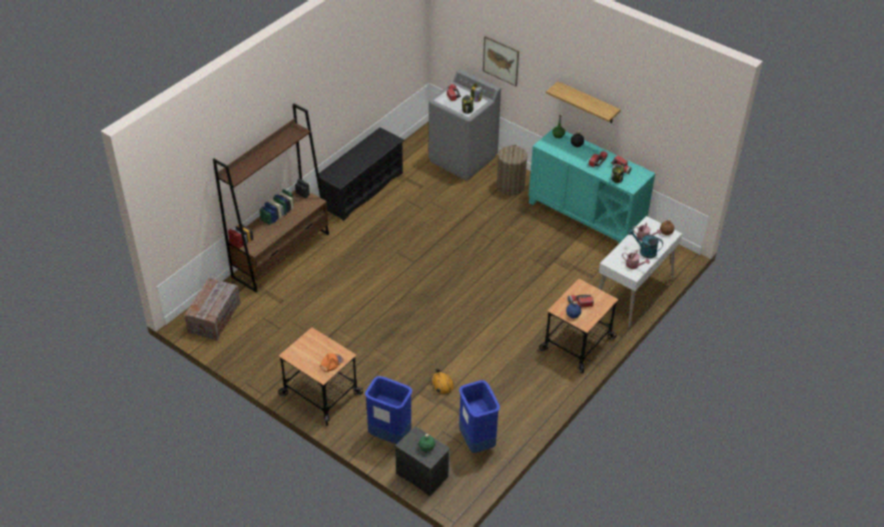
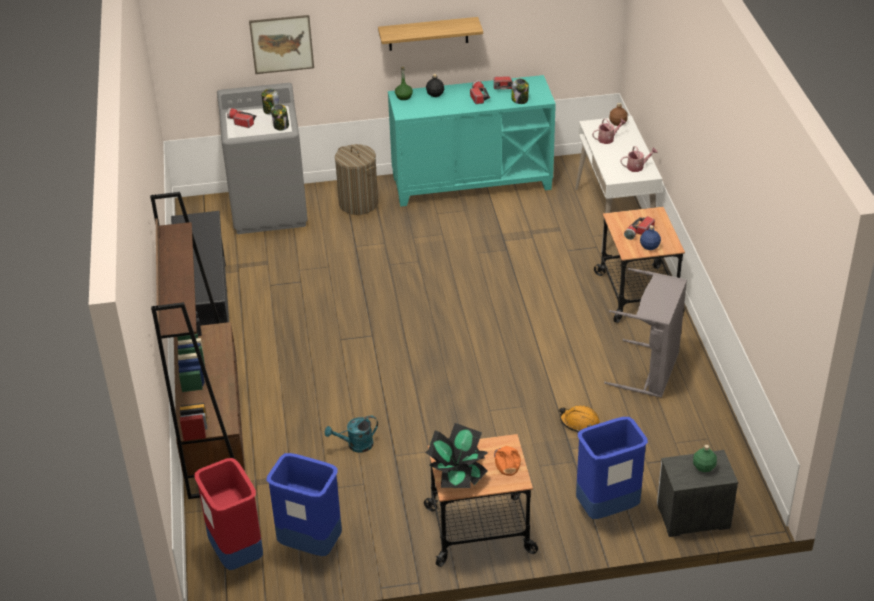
camera: 45 degrees left, 5 degrees down
crate [184,278,241,341] -> red trash can [195,458,263,570]
blue trash can [459,380,500,453] -> blue trash can moved to [267,453,342,556]
turquoise watering can [628,229,663,258] -> turquoise watering can moved to [325,416,378,453]
none -> potted plant [426,423,488,488]
none -> grey laundry basket [604,268,687,398]

